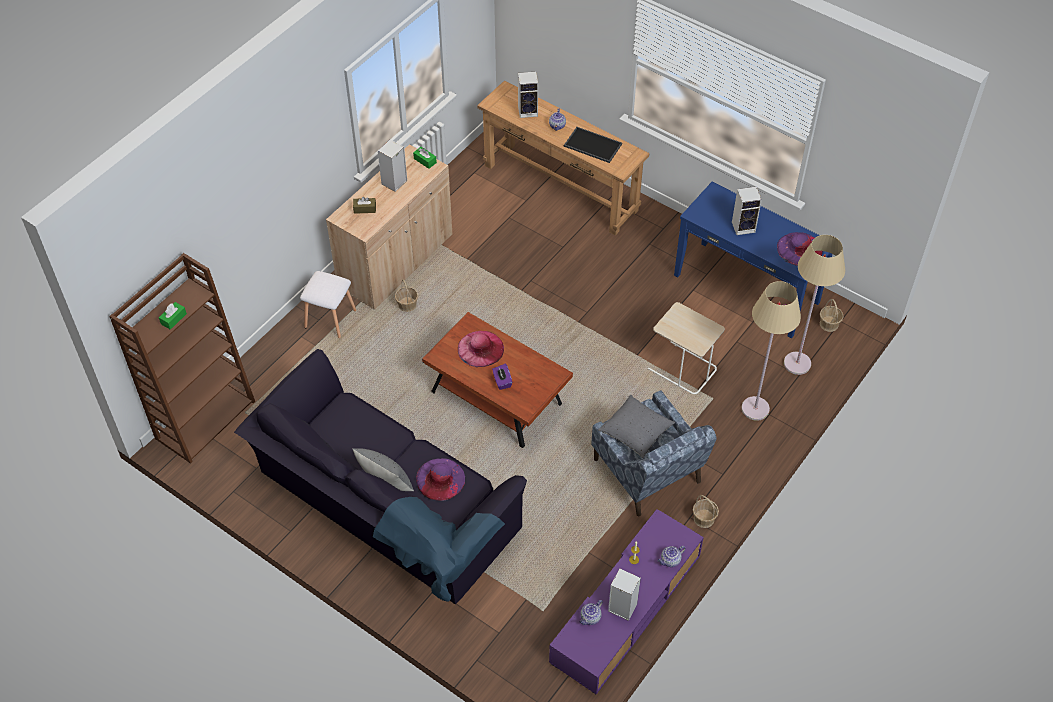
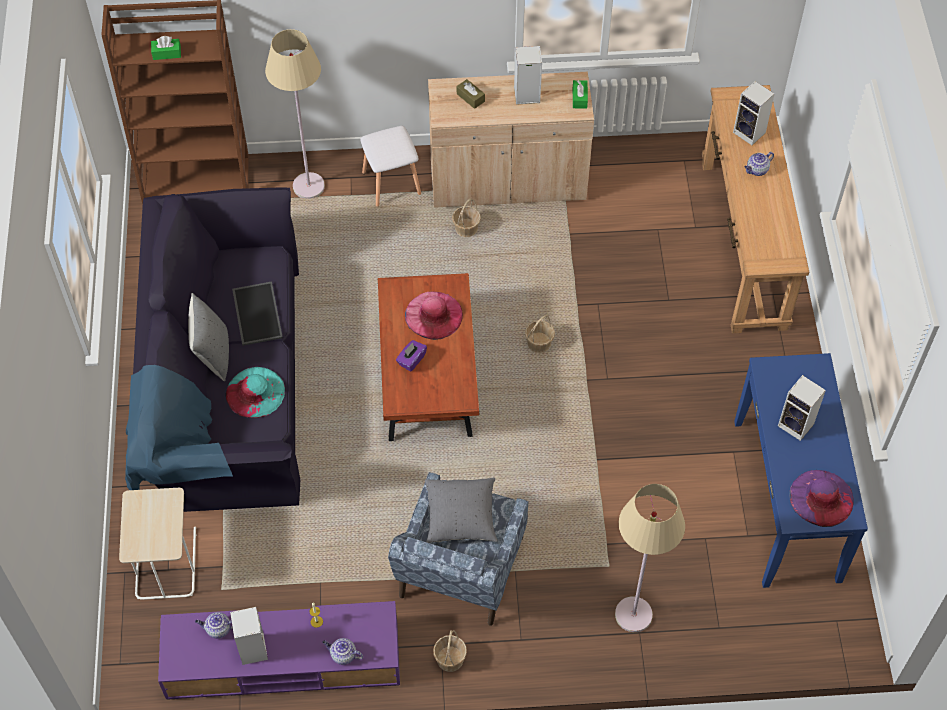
camera: 50 degrees right, 5 degrees up
purple hat [416,458,465,501] -> turquoise hat [226,367,285,418]
tray [564,127,622,163] -> tray moved to [232,282,283,346]
beige side table [648,302,725,394] -> beige side table moved to [119,488,196,600]
beige floor lamp [784,235,845,375] -> beige floor lamp moved to [265,29,325,199]
basket [820,299,843,332] -> basket moved to [525,315,555,353]

